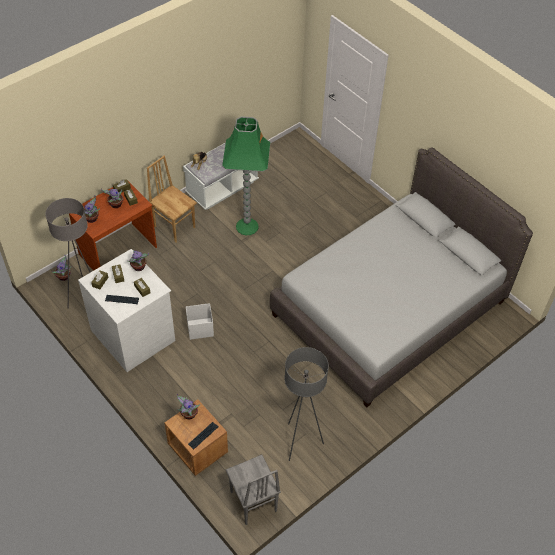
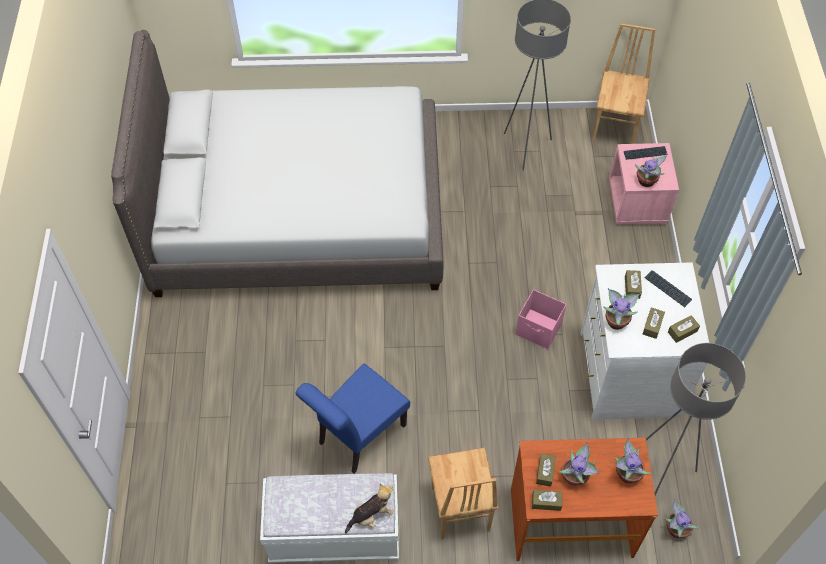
camera: 140 degrees left, 5 degrees up
brown nightstand [164,400,228,476] -> pink nightstand [609,143,679,224]
white storage box [186,303,214,340] -> pink storage box [516,289,566,349]
green floor lamp [222,116,270,235] -> blue chair [296,363,410,473]
grey chair [226,454,281,525] -> brown chair [593,23,655,144]

